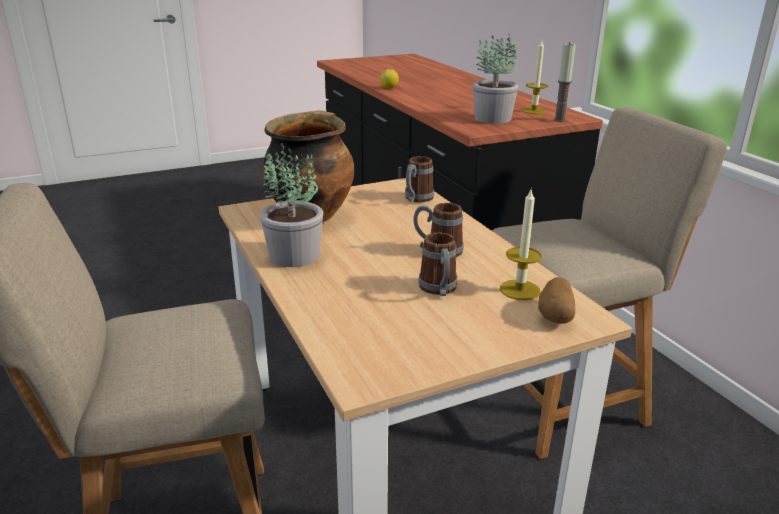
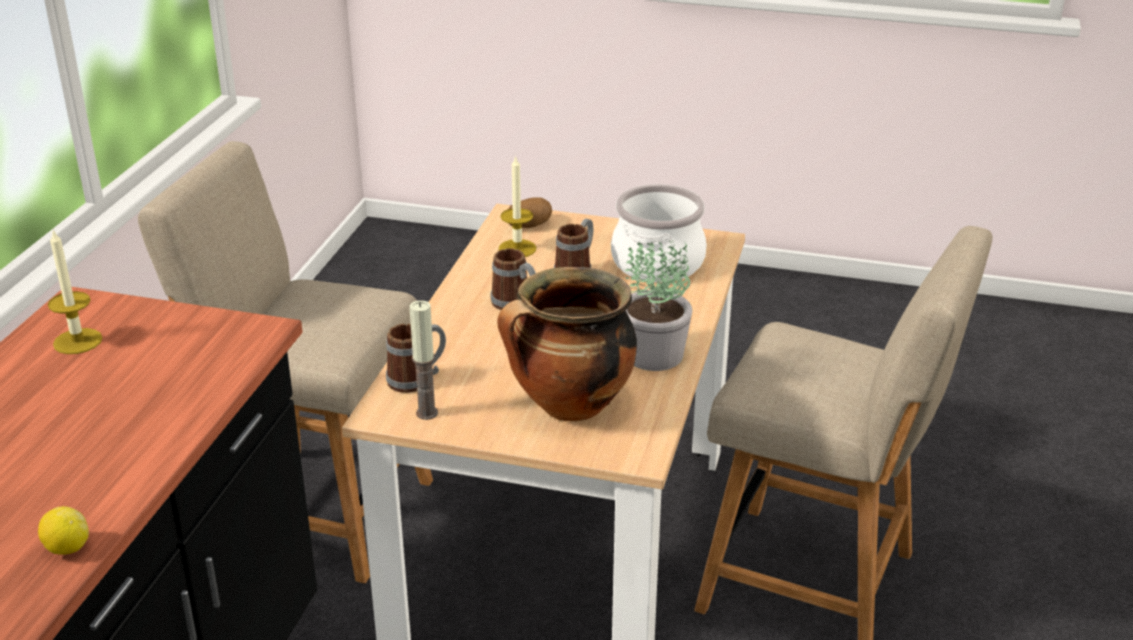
camera: 140 degrees left, 5 degrees up
potted plant [473,34,519,124] -> none
candle [553,42,576,122] -> candle moved to [409,300,438,420]
none -> cooking pot [611,184,707,283]

